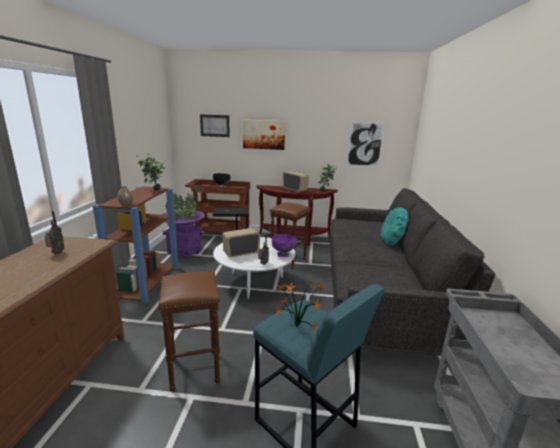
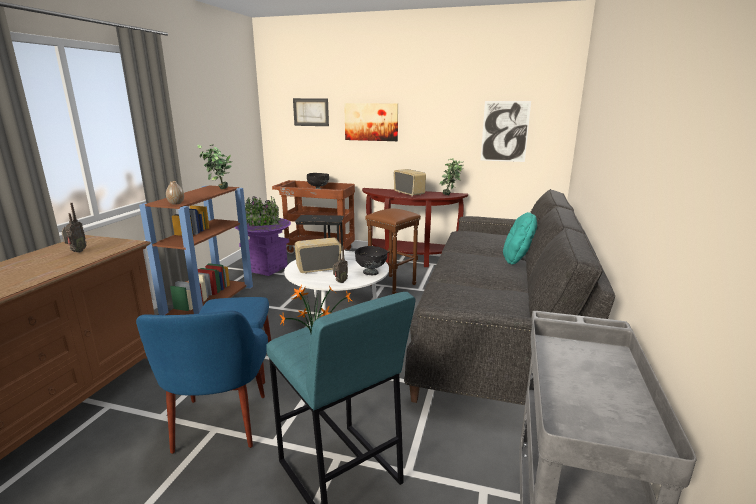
camera: 10 degrees right, 0 degrees up
brown stool [159,271,220,392] -> blue armchair [136,297,271,454]
purple bowl [272,234,297,257] -> black bowl [355,246,387,275]

